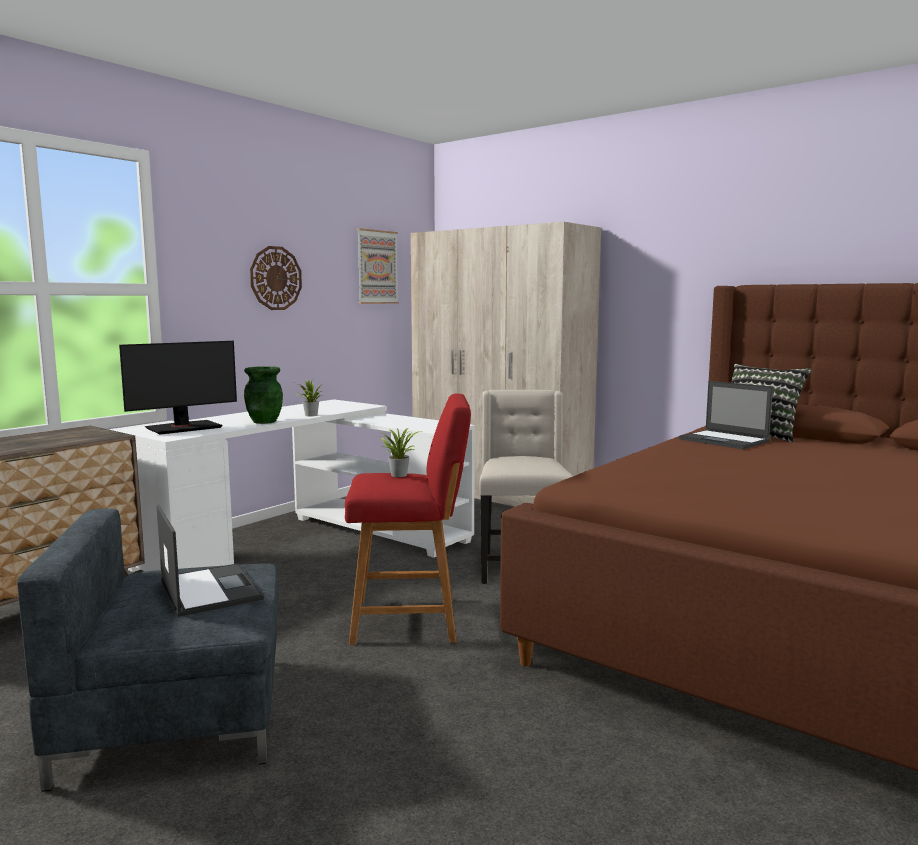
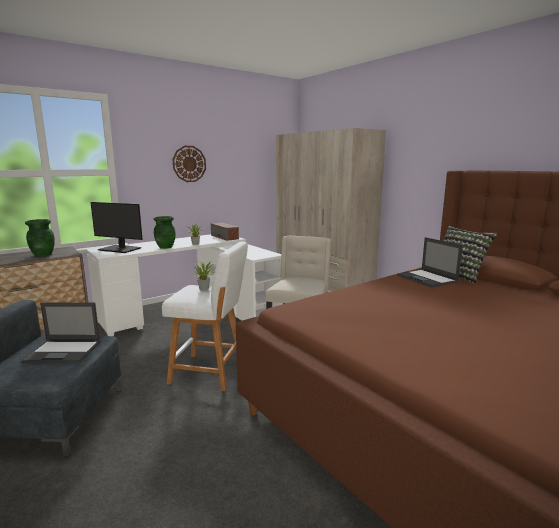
camera: 15 degrees right, 5 degrees up
monitor [119,341,237,434] -> monitor turned 45 degrees clockwise [90,202,143,253]
laptop [157,505,264,617] -> laptop turned 105 degrees clockwise [20,302,101,364]
red stool [345,394,471,645] -> white stool [162,242,248,391]
picture [357,228,399,304] -> none
none -> green vase [25,219,55,257]
none -> speaker [211,223,239,241]

